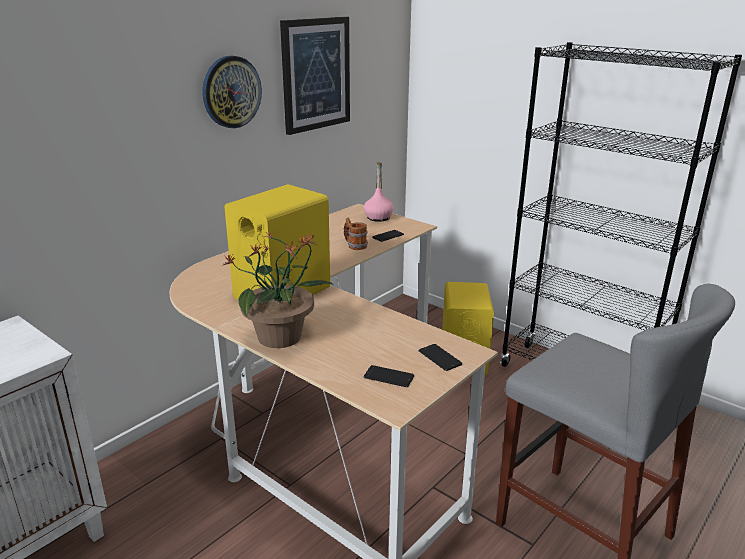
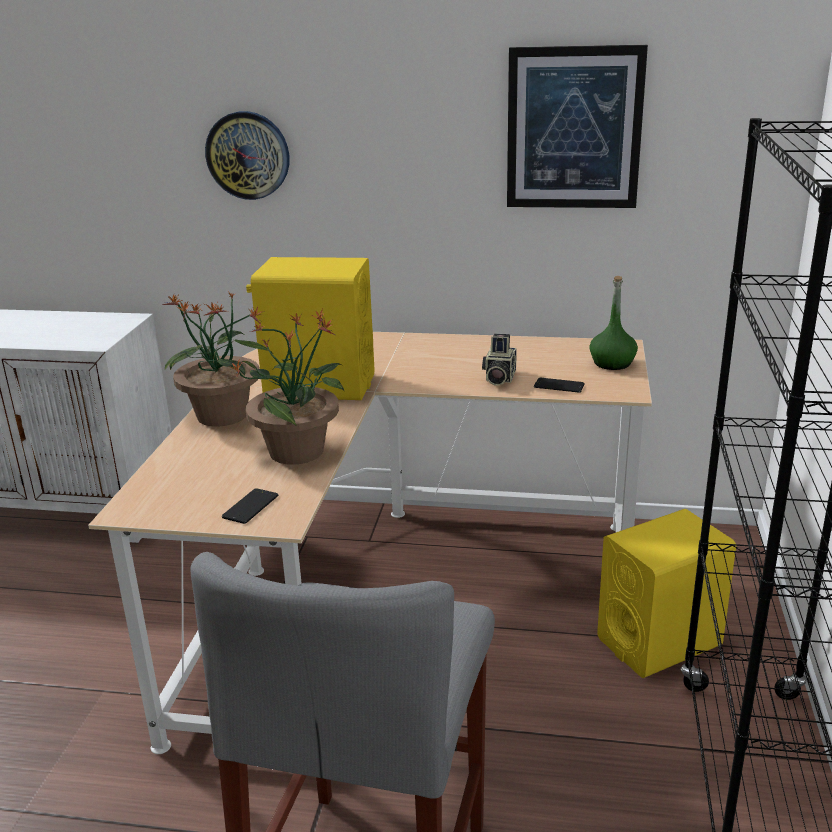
camera: 60 degrees right, 0 degrees up
wall clock [202,56,262,128] -> wall clock moved to [205,111,289,200]
mug [344,218,368,250] -> camera [482,334,517,386]
pink bottle [364,162,394,222] -> green bottle [589,276,638,370]
phone [364,365,414,387] -> none
none -> potted plant [228,309,344,465]

